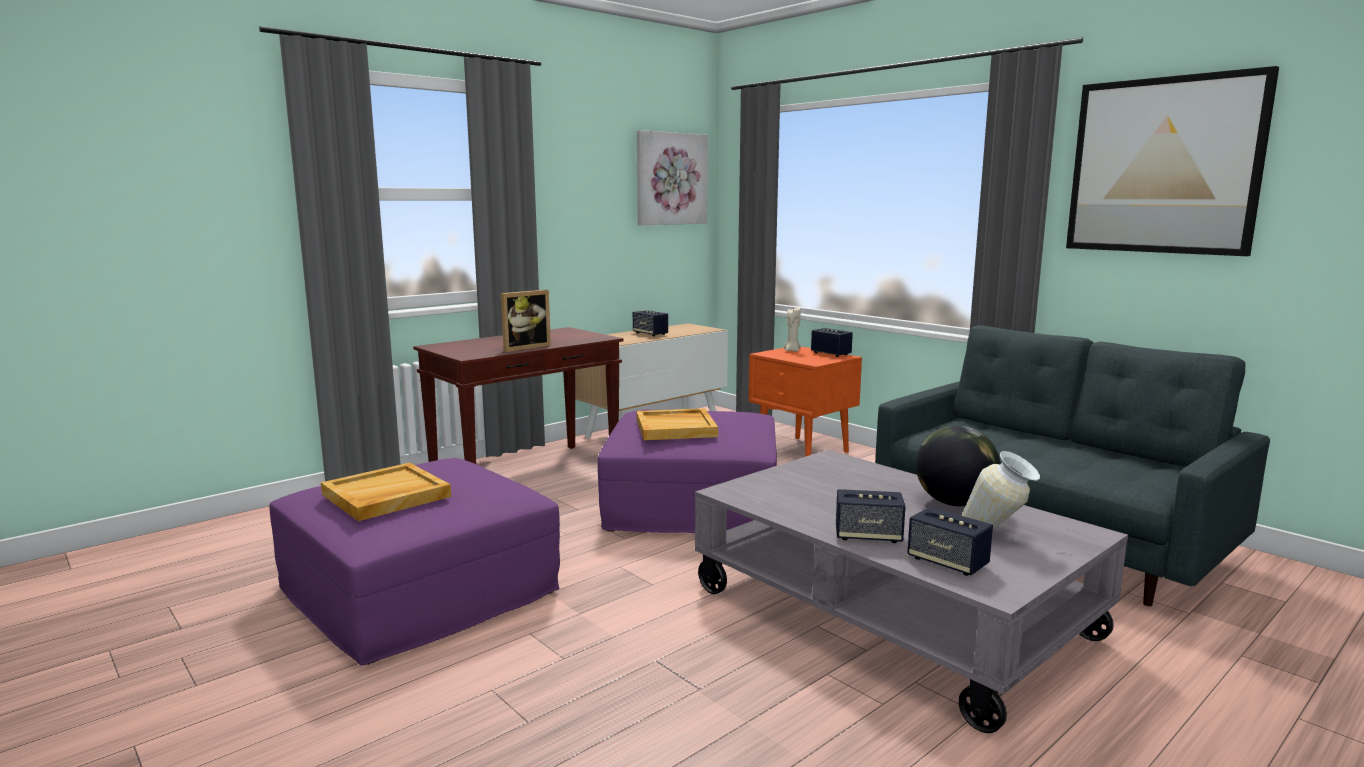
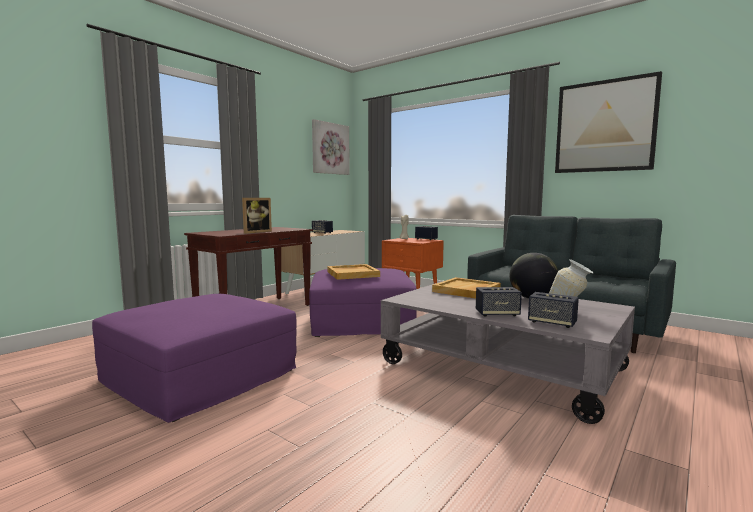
camera: 10 degrees left, 5 degrees down
beige tray [321,463,451,521] -> beige tray moved to [432,277,501,299]

